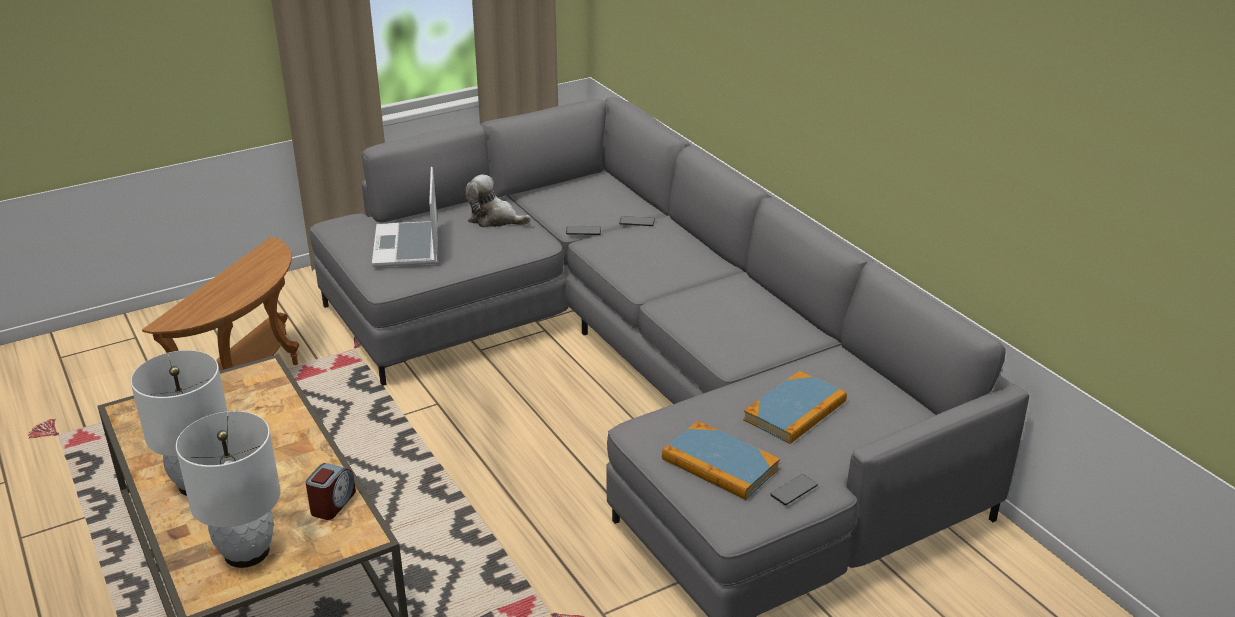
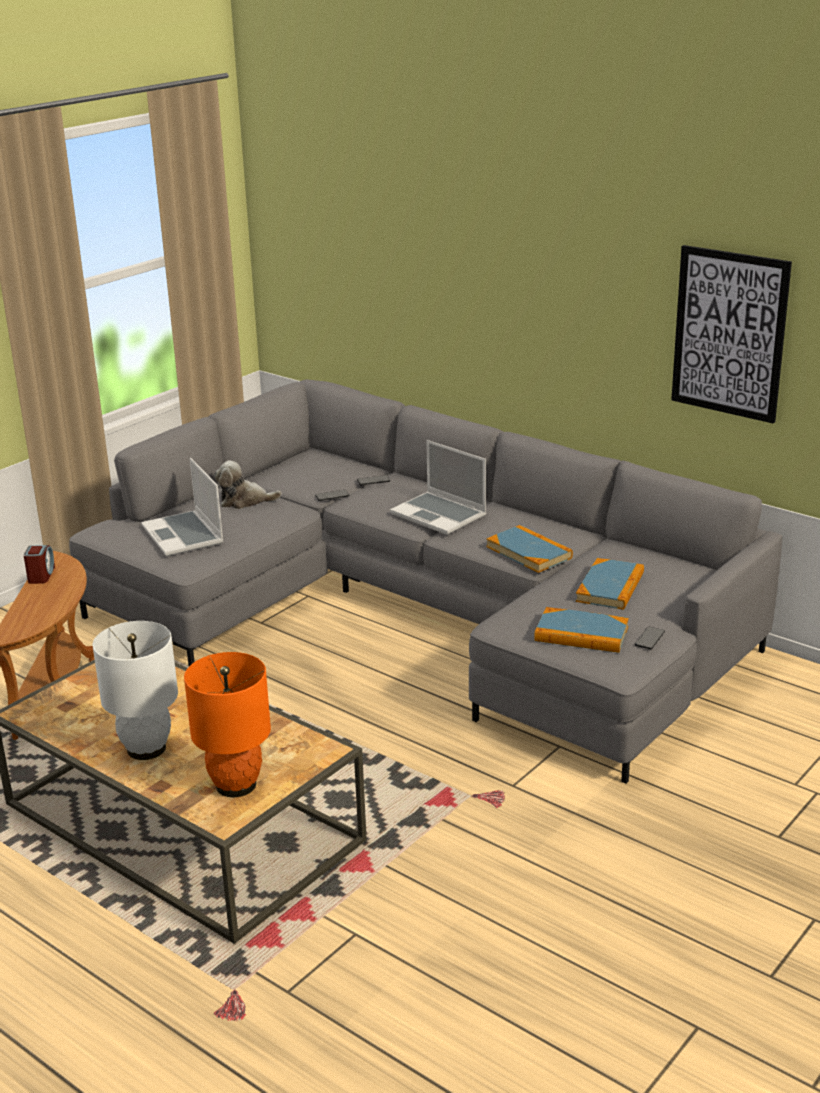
camera: 20 degrees left, 5 degrees down
white table lamp [176,411,281,568] -> orange table lamp [184,652,271,797]
alarm clock [305,463,356,520] -> alarm clock moved to [23,545,55,584]
none -> laptop [390,440,486,535]
none -> book [487,525,573,573]
none -> picture [671,245,792,423]

